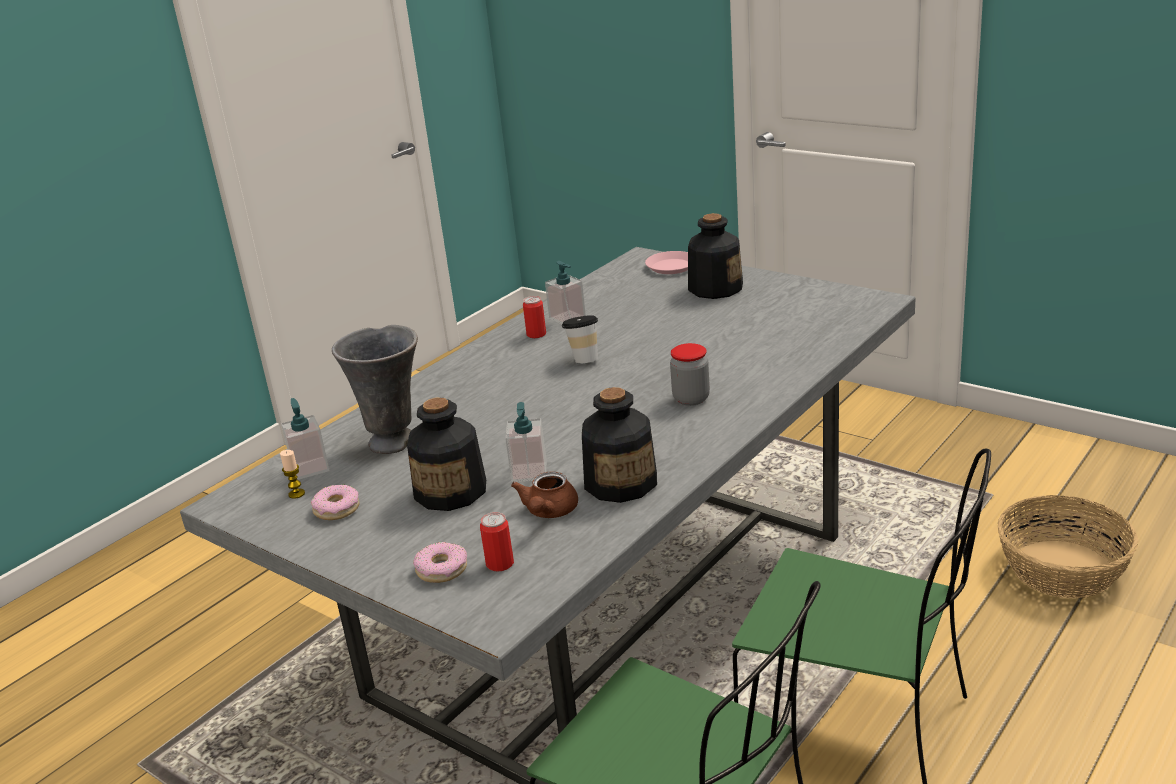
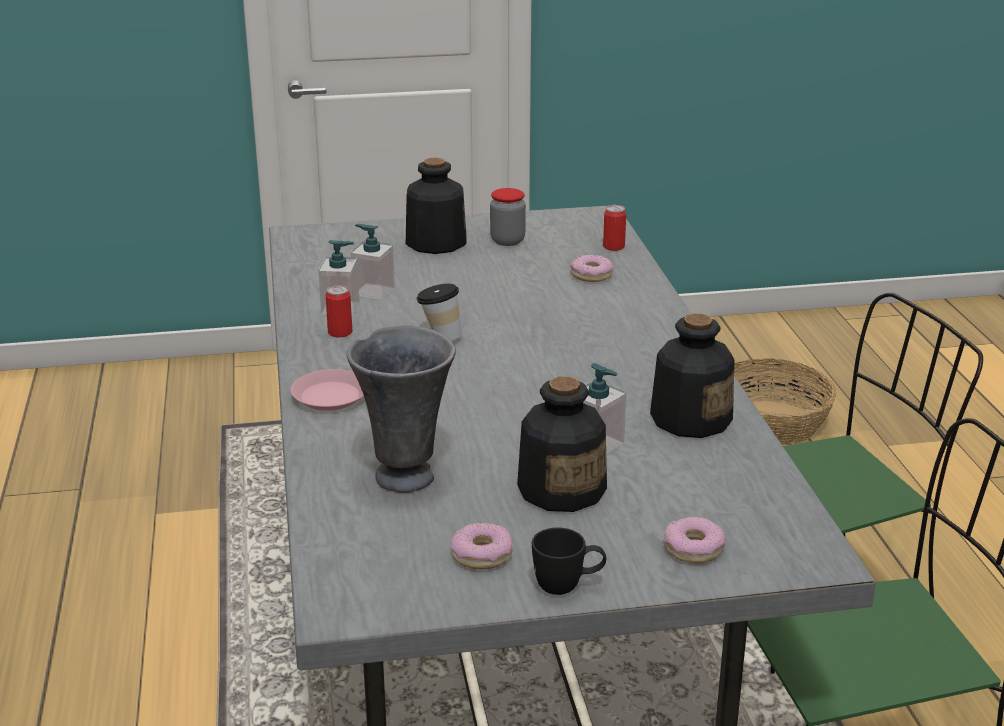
camera: 50 degrees left, 0 degrees up
candle [280,450,305,499] -> none
soap dispenser [281,398,329,480] -> soap dispenser moved to [351,224,395,300]
can [480,512,514,572] -> can moved to [603,205,626,251]
brown teapot [511,472,578,518] -> none
pink plate [645,251,688,274] -> pink plate moved to [291,369,364,411]
jar [670,343,710,406] -> jar moved to [490,188,526,246]
none -> black mug [532,528,606,595]
none -> donut [570,255,613,282]

